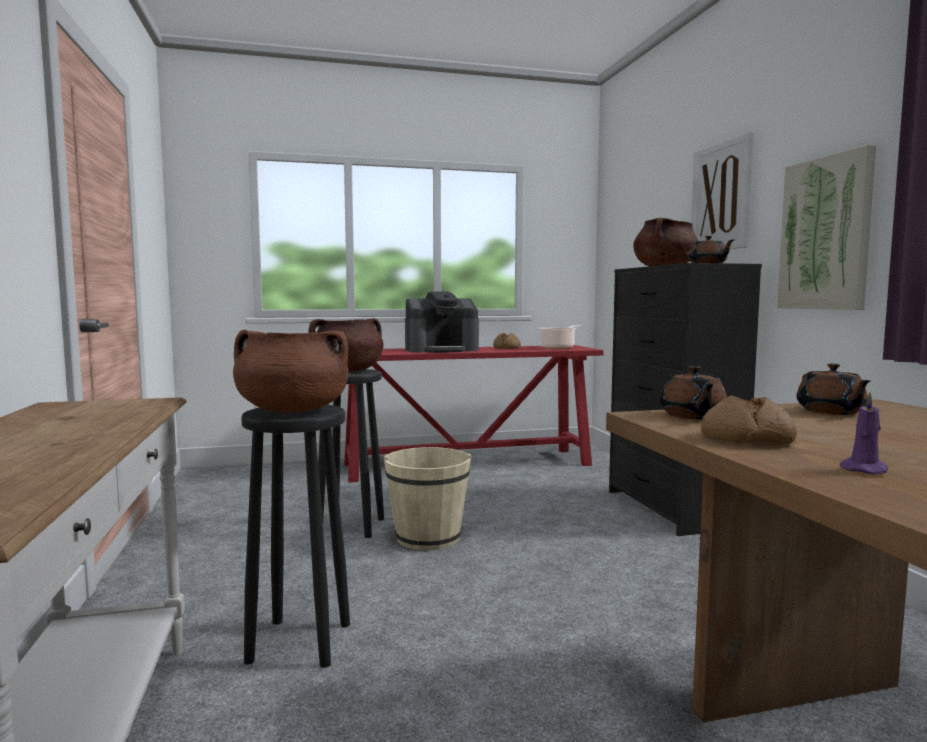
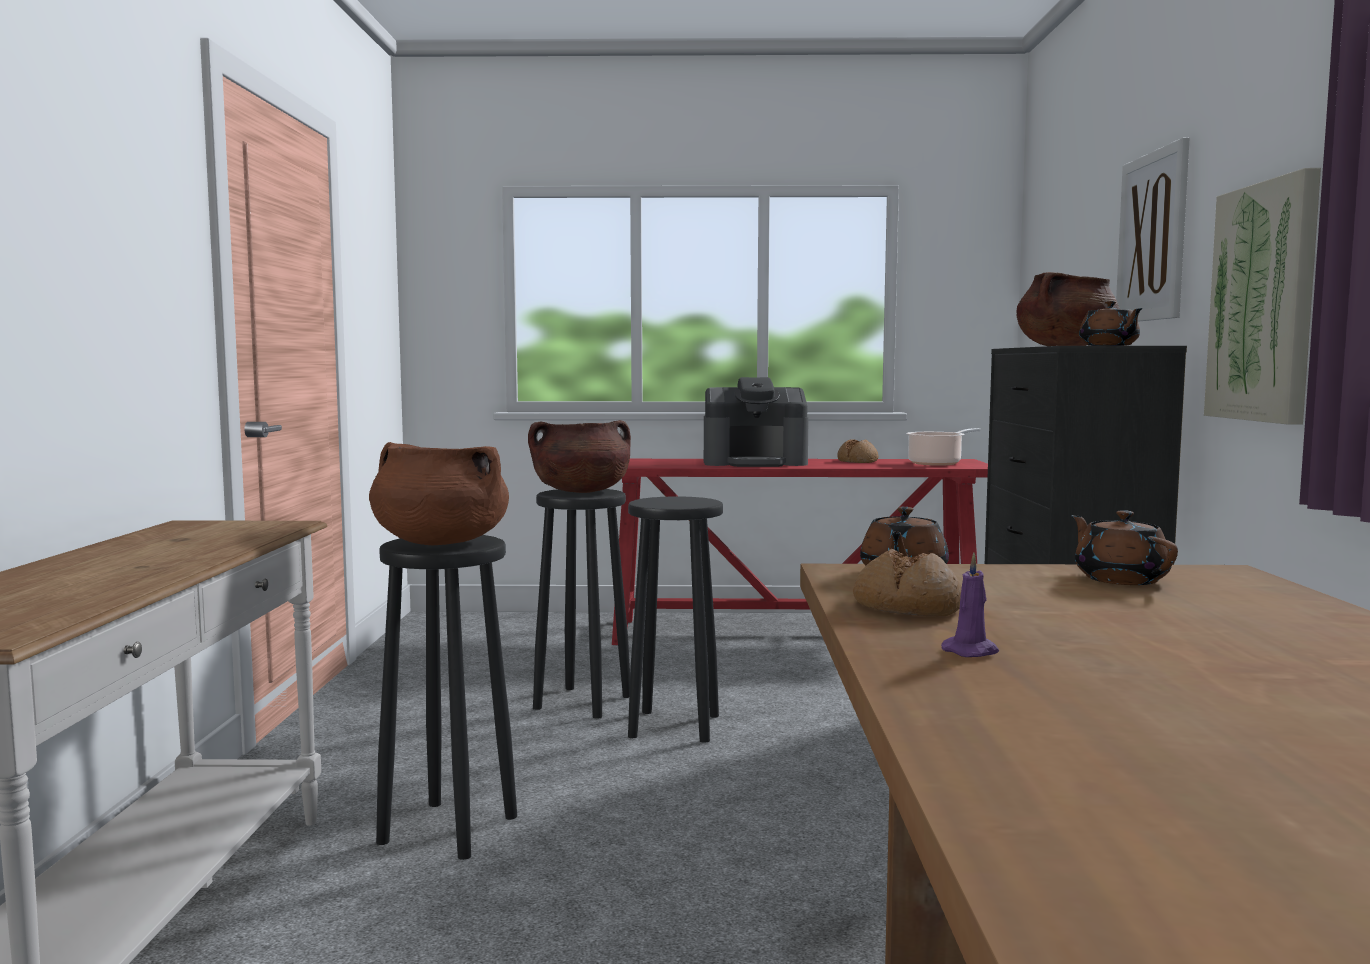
camera: 15 degrees right, 0 degrees up
beige bucket [384,447,471,550] -> black stool [628,496,723,743]
brown teapot [796,363,871,415] -> brown teapot turned 150 degrees clockwise [1071,510,1178,585]

